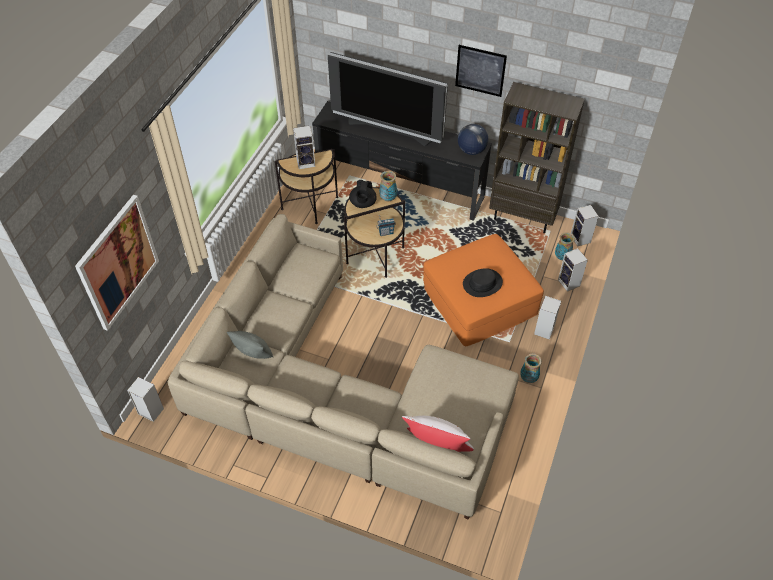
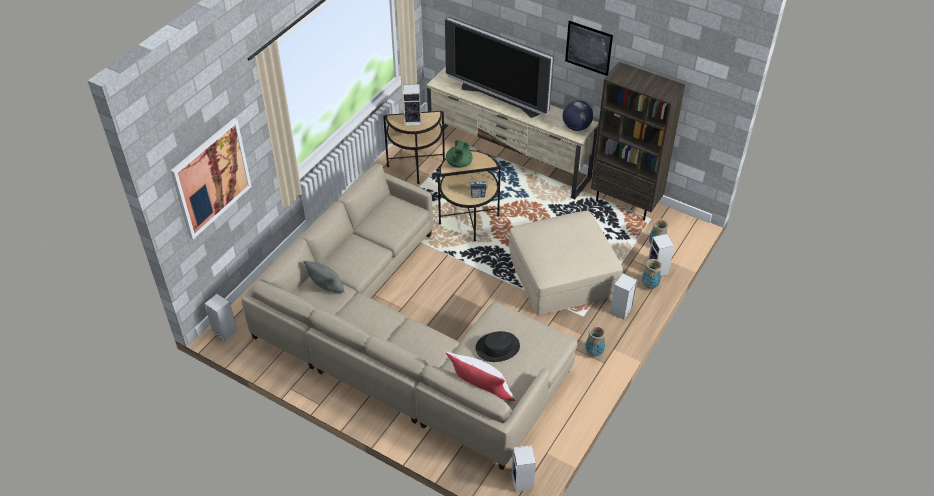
camera: 10 degrees right, 5 degrees down
black tv stand [312,101,492,221] -> beige tv stand [427,67,599,199]
black teapot [349,180,377,208] -> green teapot [446,140,473,168]
vase [379,171,397,201] -> vase moved to [642,259,662,289]
orange ottoman [423,234,544,346] -> beige ottoman [509,211,623,315]
black hat [463,268,503,297] -> black hat moved to [476,331,520,362]
speaker [571,205,598,247] -> speaker moved to [511,445,536,492]

